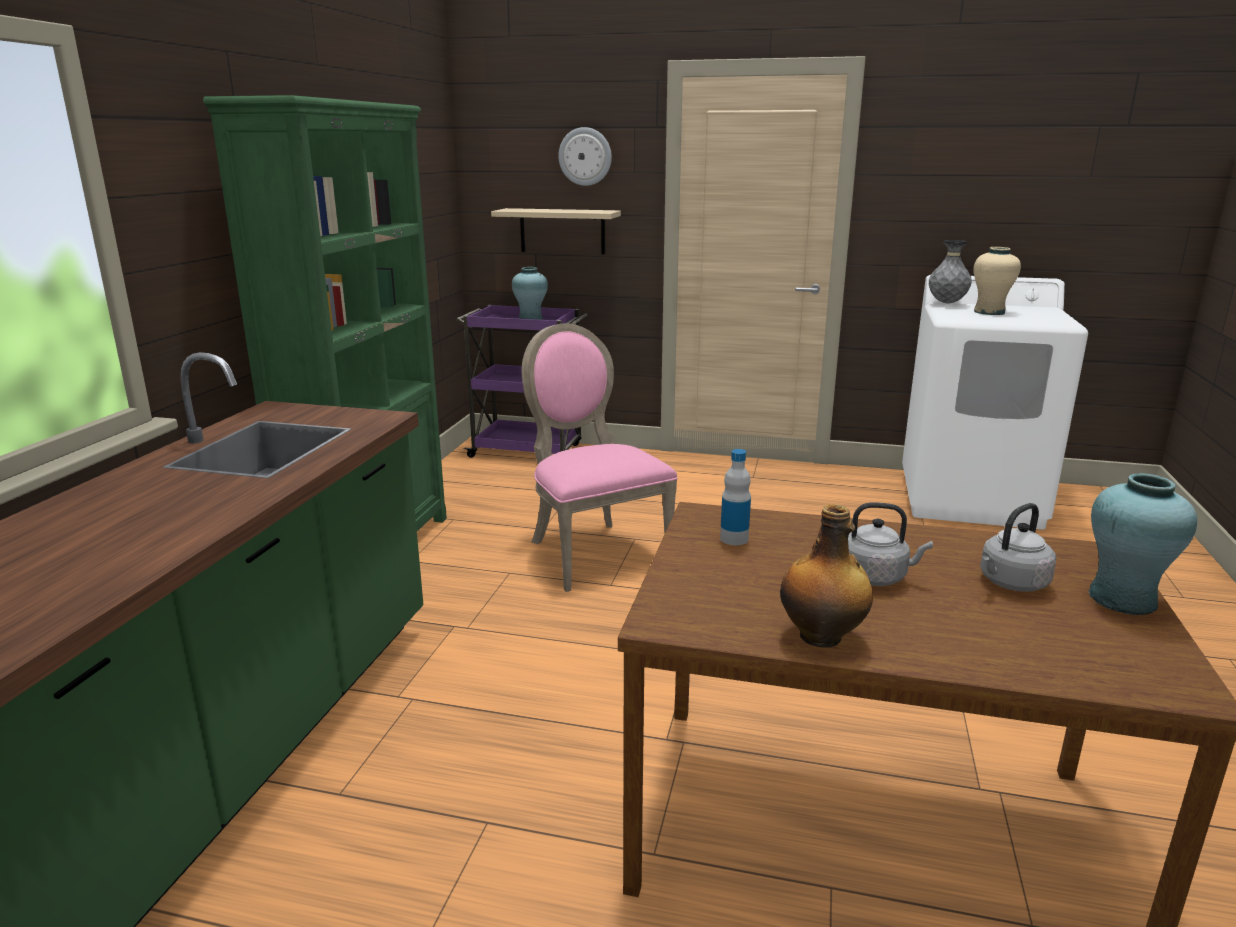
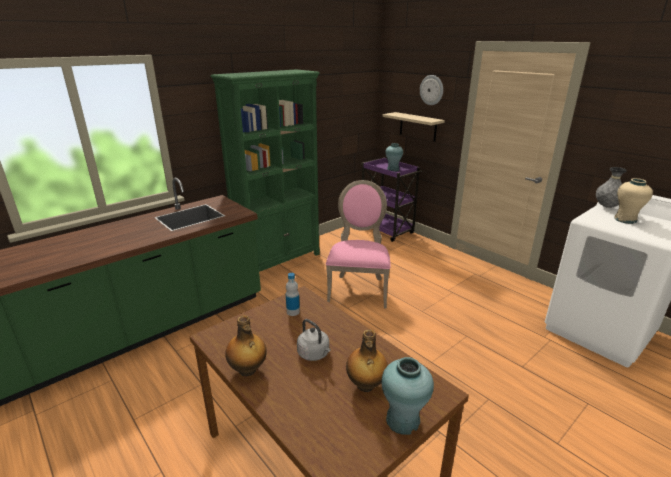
camera: 35 degrees right, 5 degrees up
grey kettle [980,503,1056,592] -> bottle [346,330,388,392]

